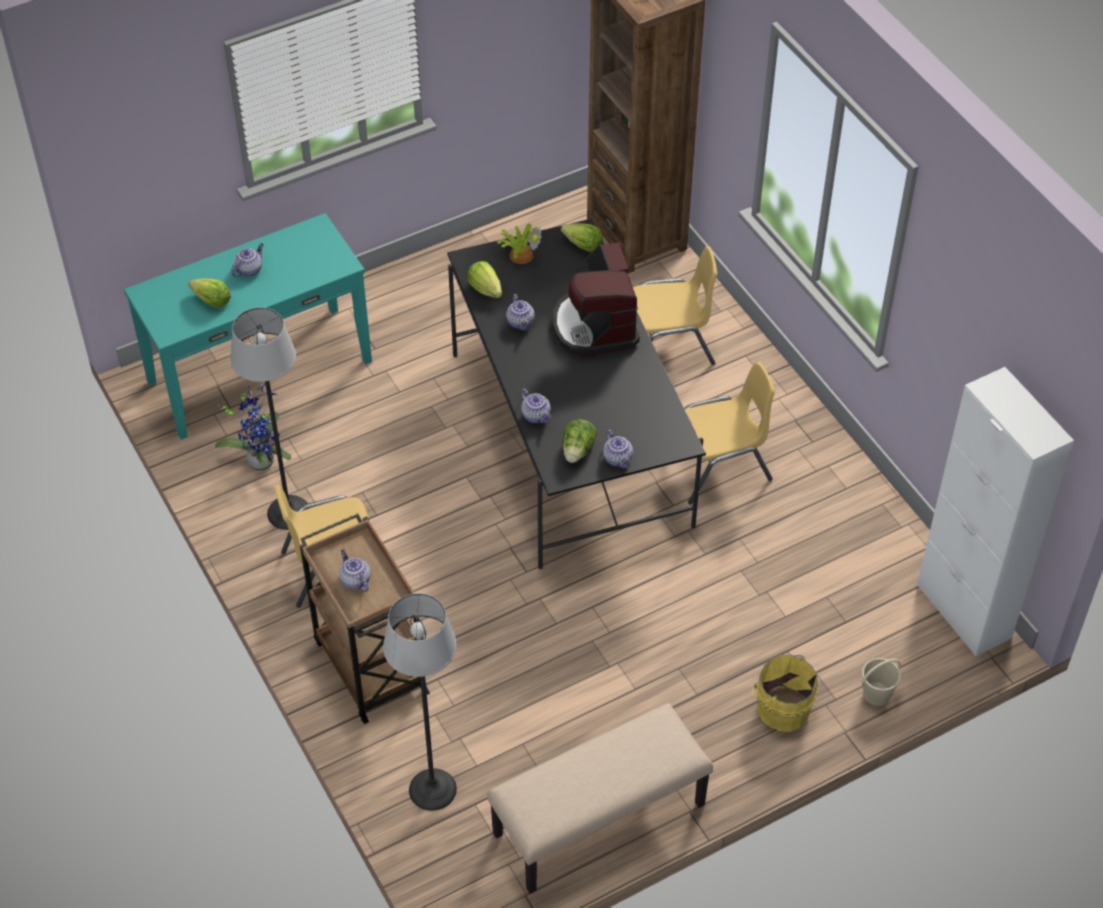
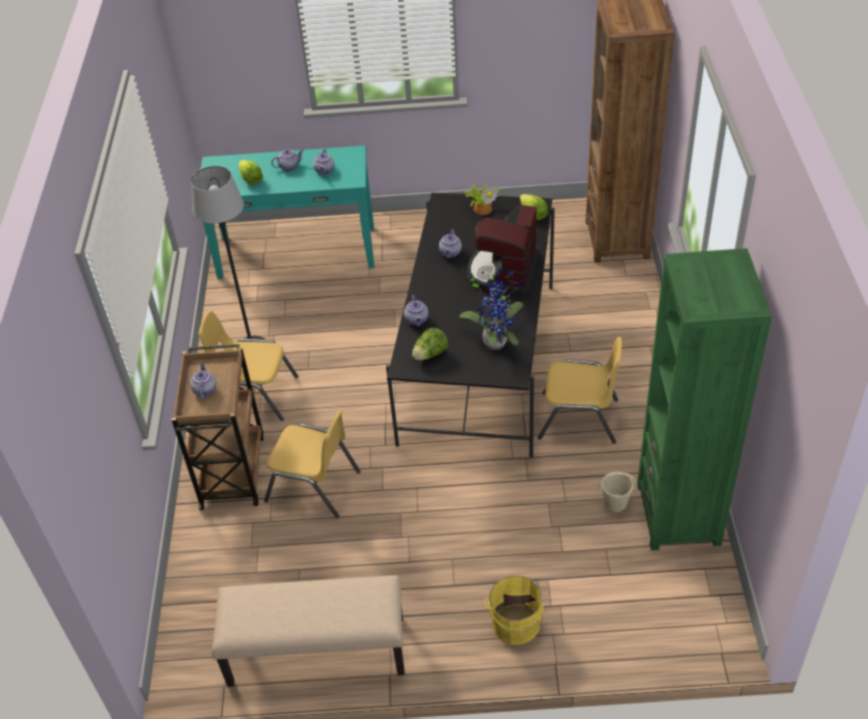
camera: 30 degrees right, 5 degrees down
potted plant [215,384,291,471] -> potted plant moved to [459,268,523,350]
floor lamp [383,593,457,811] -> none
lettuce [467,261,502,298] -> none
teapot [603,430,633,468] -> teapot moved to [313,149,334,175]
yellow chair [633,246,717,365] -> yellow chair moved to [264,410,361,518]
beige bucket [862,658,901,706] -> beige bucket moved to [599,472,636,512]
white cabinet [917,367,1074,657] -> none
none -> green bookcase [637,248,772,550]

